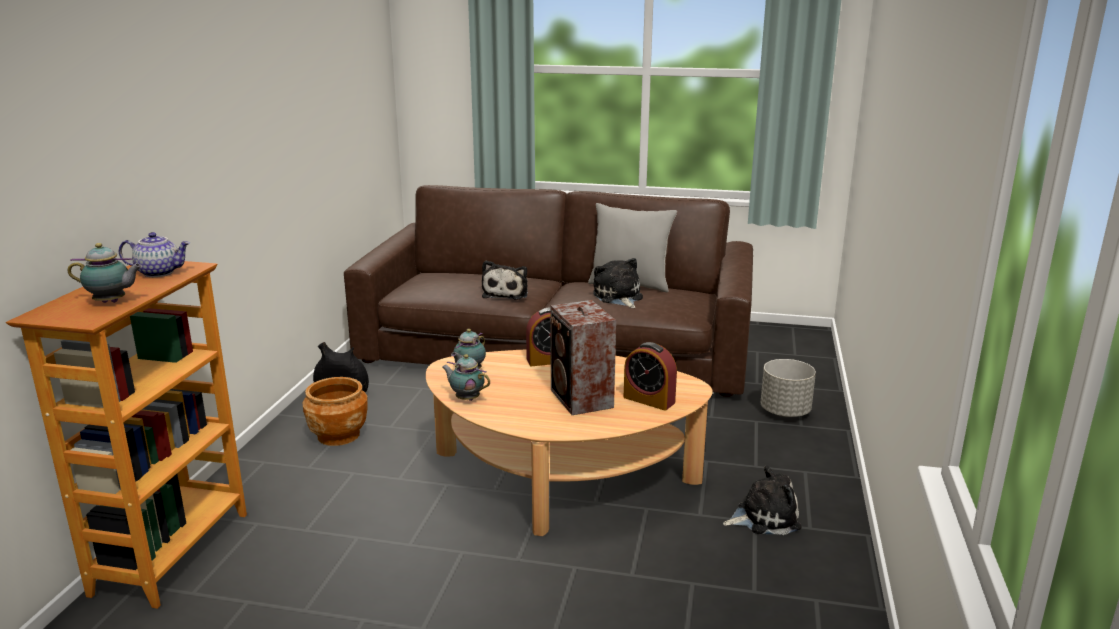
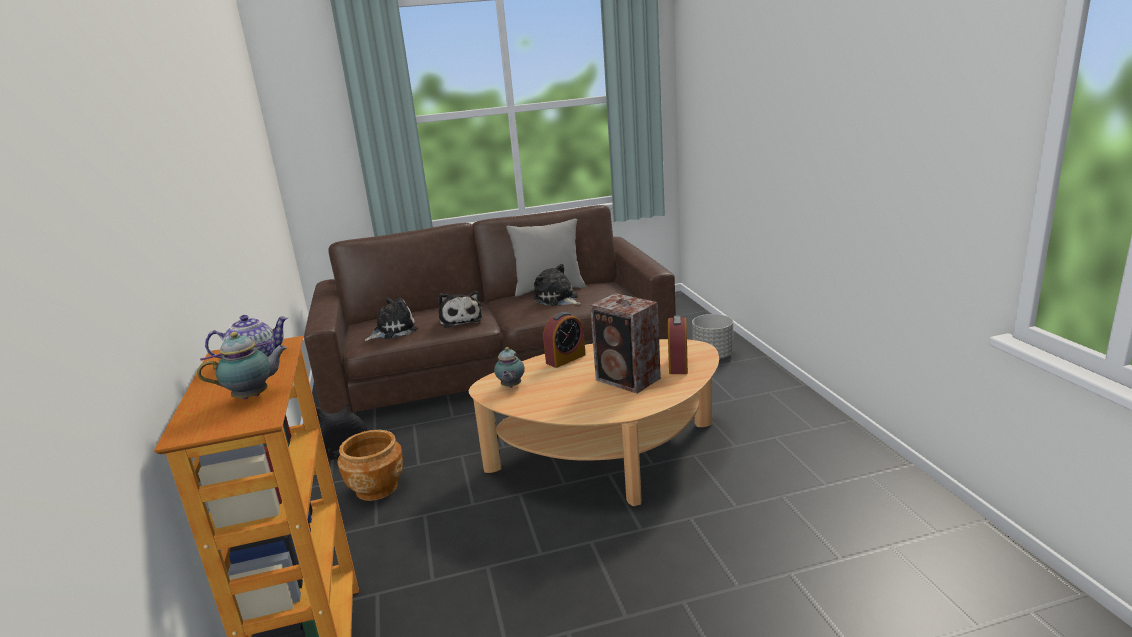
camera: 25 degrees left, 0 degrees up
teapot [442,354,490,401] -> none
alarm clock [624,342,677,410] -> alarm clock turned 90 degrees counterclockwise [668,315,688,374]
plush toy [723,466,801,535] -> plush toy moved to [365,297,418,341]

